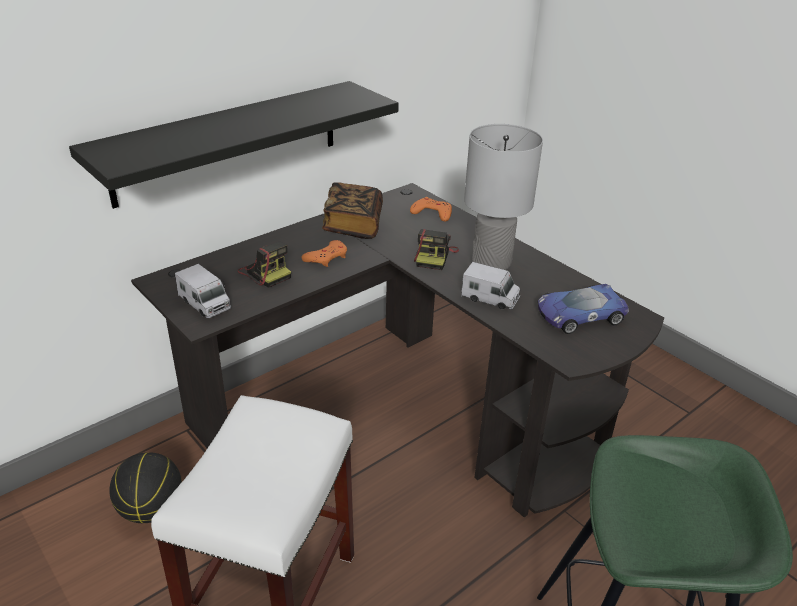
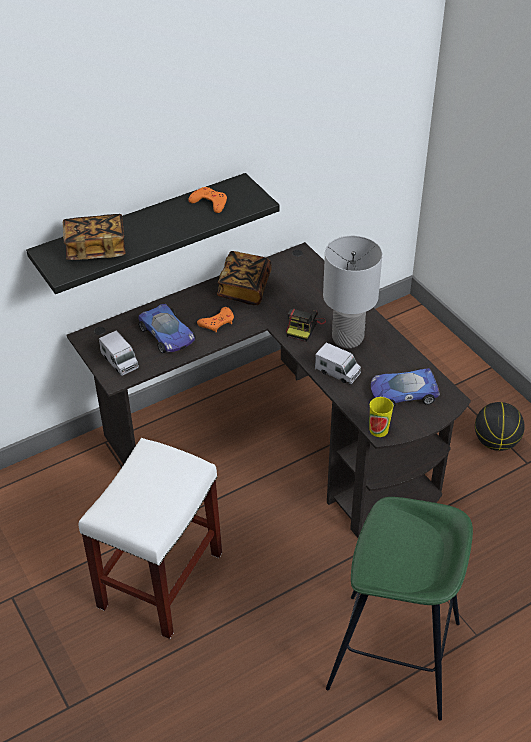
camera: 10 degrees right, 10 degrees up
basketball [109,452,182,523] -> basketball moved to [475,402,525,451]
camera [238,241,291,288] -> toy car [138,304,196,353]
orange game controller [410,197,452,222] -> orange game controller moved to [188,187,227,213]
none -> book [63,214,126,260]
none -> cup [370,397,393,437]

